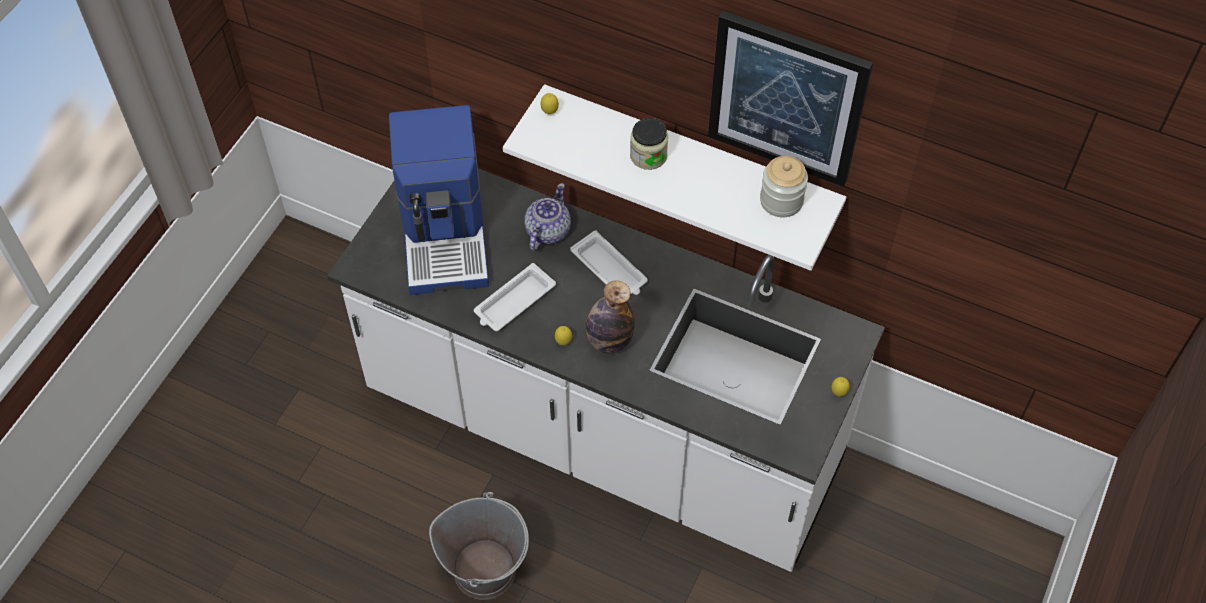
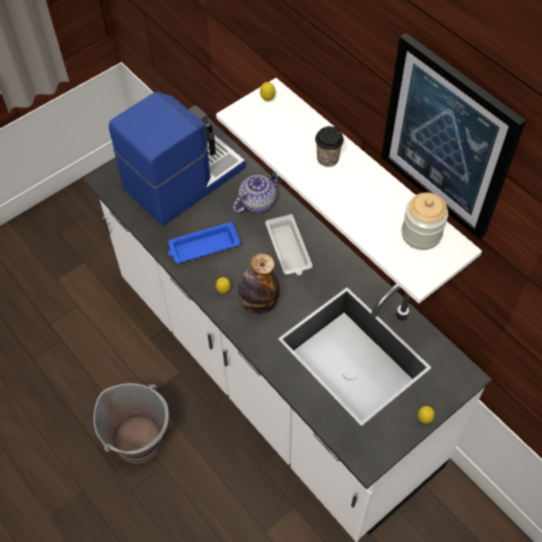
camera: 25 degrees right, 0 degrees up
coffee machine [389,105,489,295] -> coffee machine turned 150 degrees counterclockwise [109,92,246,226]
white tray [474,263,556,331] -> blue tray [168,222,241,263]
jar [630,118,668,170] -> cup [315,126,344,167]

